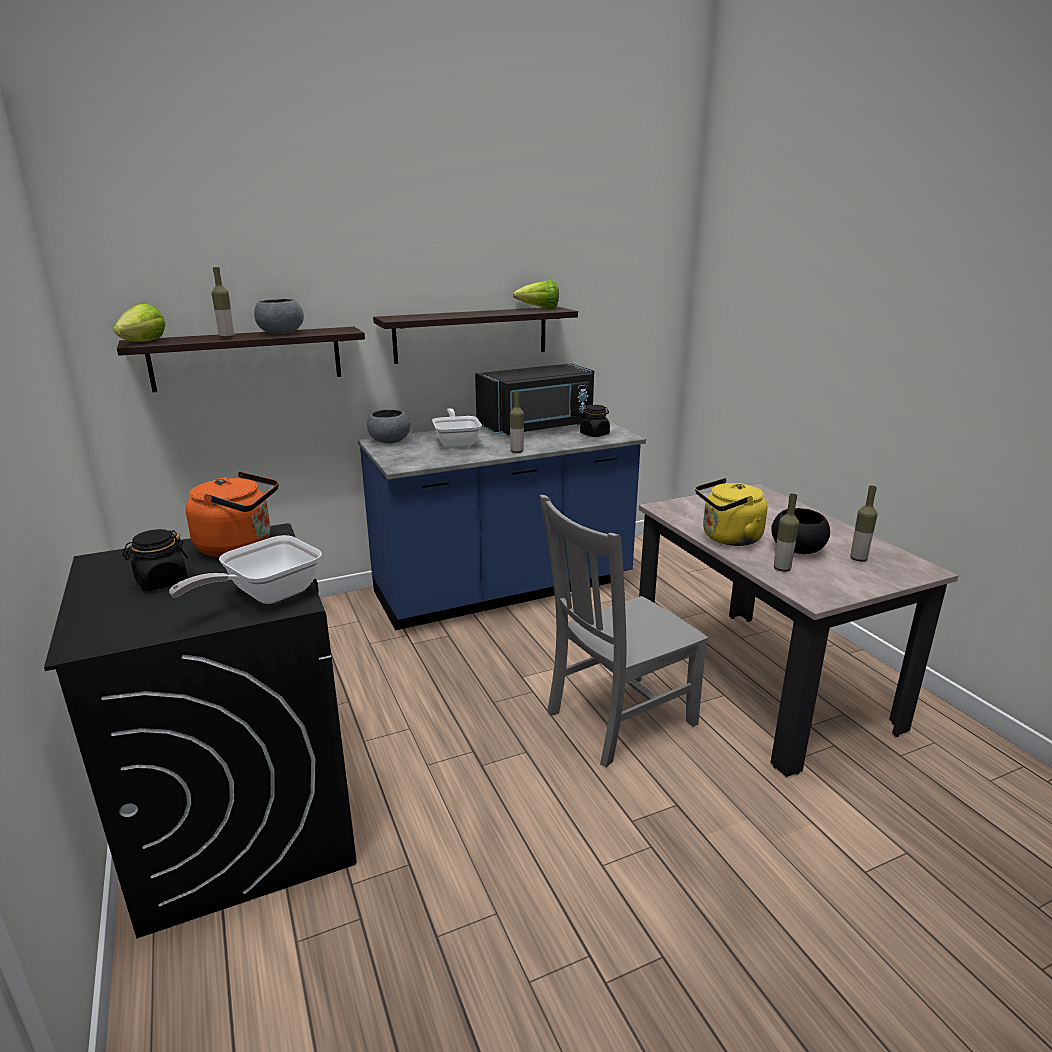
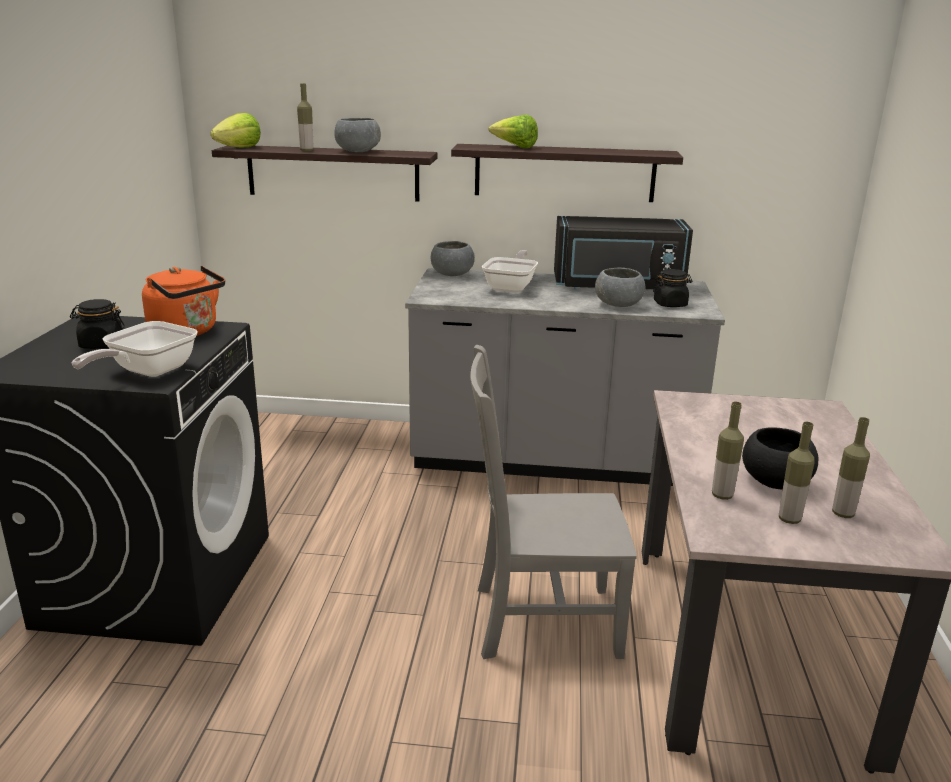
camera: 30 degrees right, 0 degrees up
frying pan [169,535,322,604] -> frying pan turned 45 degrees counterclockwise [72,321,198,377]
blue counter [358,422,646,631] -> grey counter [405,268,725,486]
bottle [510,391,524,453] -> bottle moved to [779,422,815,524]
lettuce [513,280,559,309] -> lettuce moved to [488,115,538,148]
yellow kettle [695,478,767,546] -> none
none -> grey bowl [595,268,645,307]

